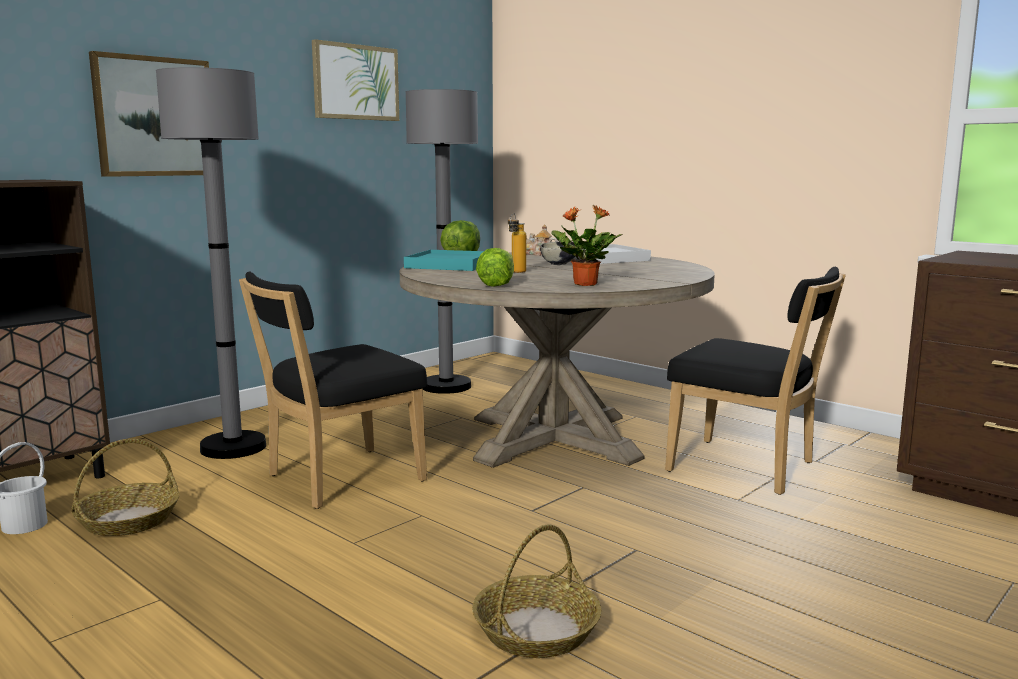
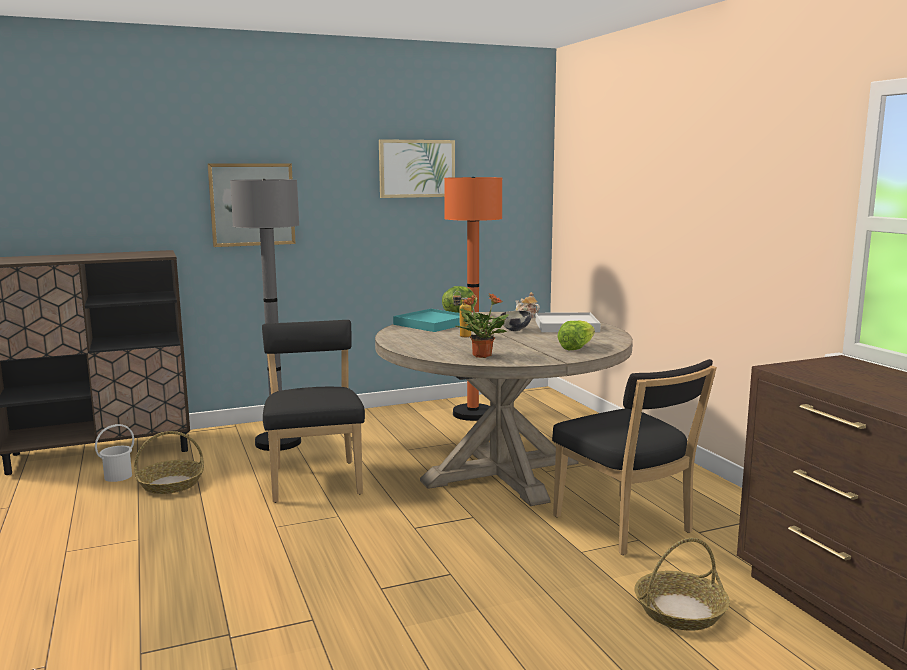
camera: 25 degrees right, 0 degrees up
black chair [239,271,428,509] -> black chair turned 90 degrees clockwise [262,320,365,503]
grey floor lamp [406,89,478,394] -> orange floor lamp [444,177,502,421]
basket [472,524,601,658] -> basket moved to [635,538,730,631]
lettuce [476,248,514,287] -> lettuce moved to [557,321,595,350]

